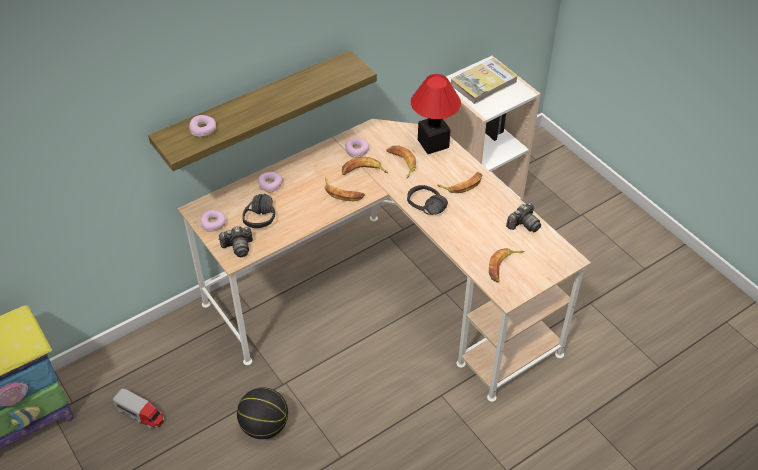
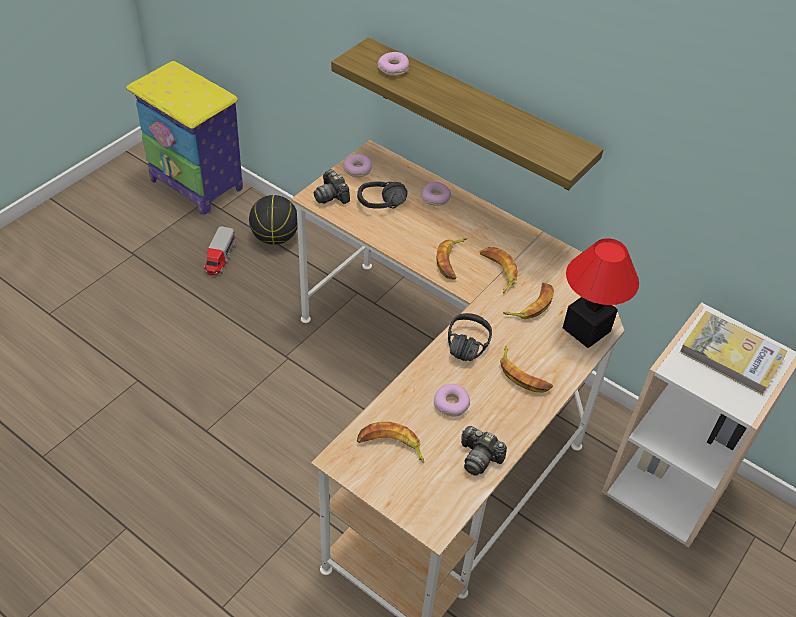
camera: 70 degrees right, 0 degrees up
basketball [237,387,288,439] -> basketball moved to [249,195,298,245]
donut [345,138,369,158] -> donut moved to [434,384,470,416]

